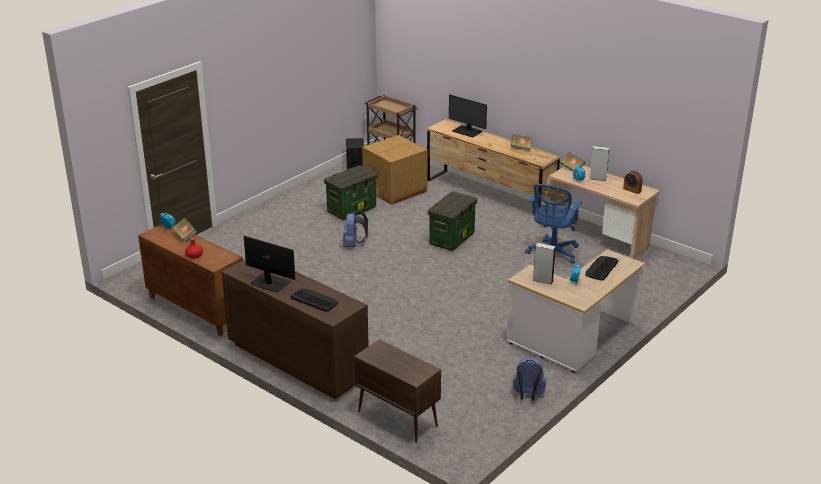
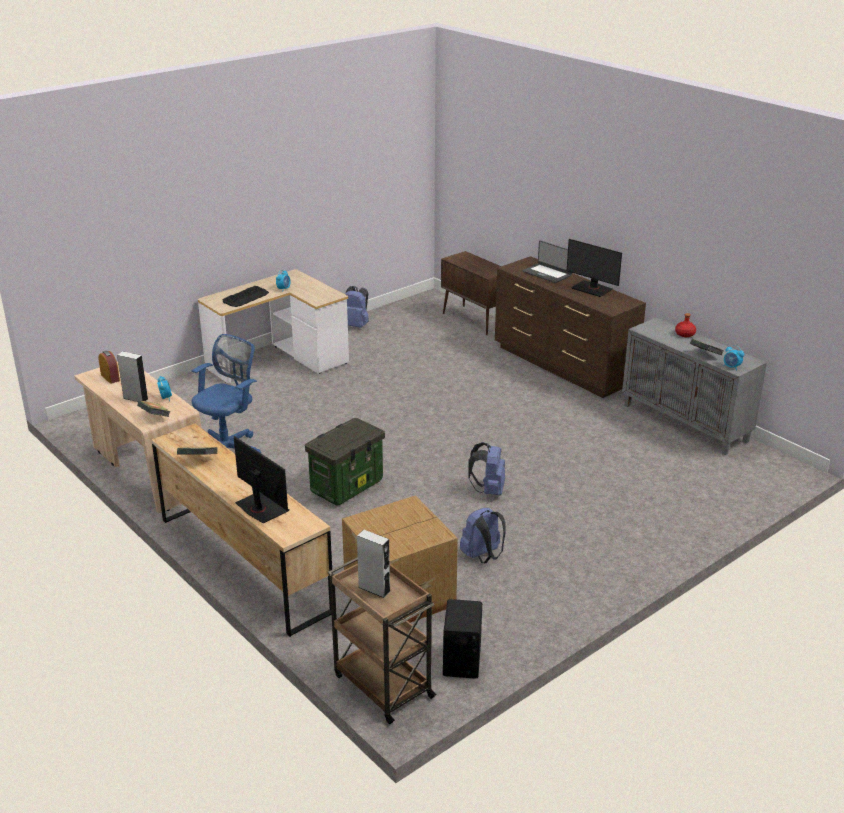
camera: 170 degrees left, 0 degrees up
brown cabinet [138,224,243,337] -> grey cabinet [622,317,767,455]
keyboard [291,288,339,312] -> laptop [522,240,572,283]
storage box [324,165,378,220] -> blue backpack [460,508,506,563]
grey speaker [533,243,556,285] -> grey speaker moved to [357,530,391,598]

